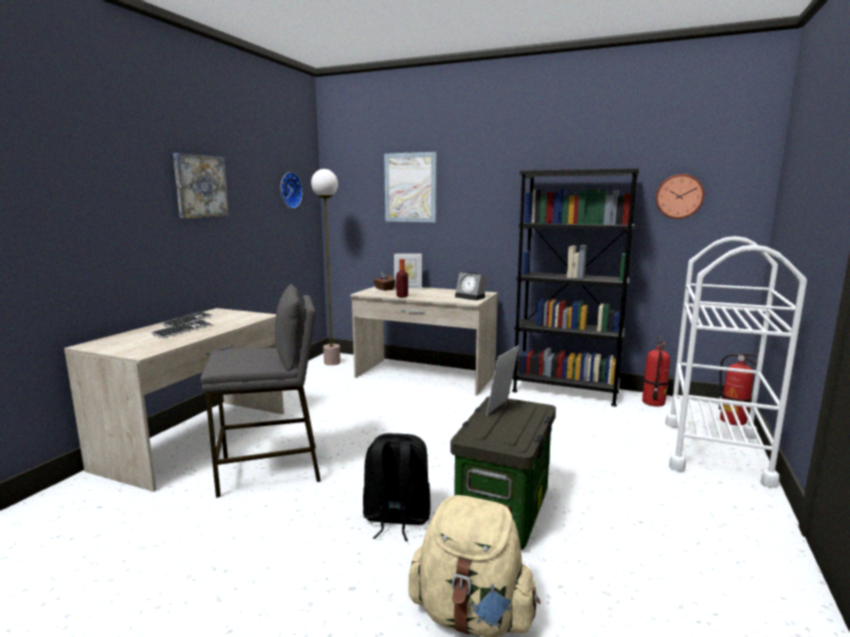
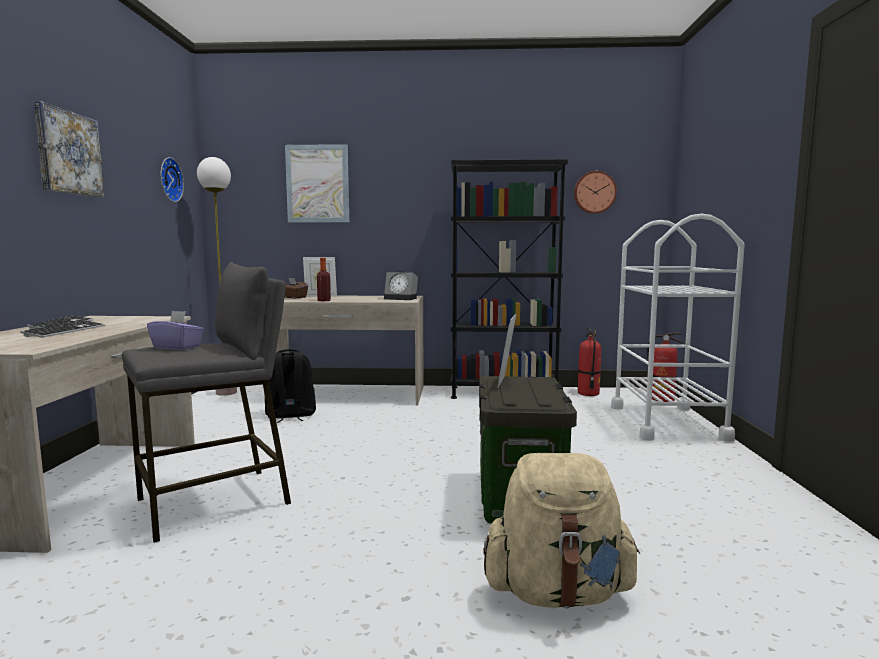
camera: 20 degrees left, 5 degrees down
black backpack [363,433,431,541] -> black backpack moved to [265,349,316,423]
none -> purple tissue box [147,311,204,350]

